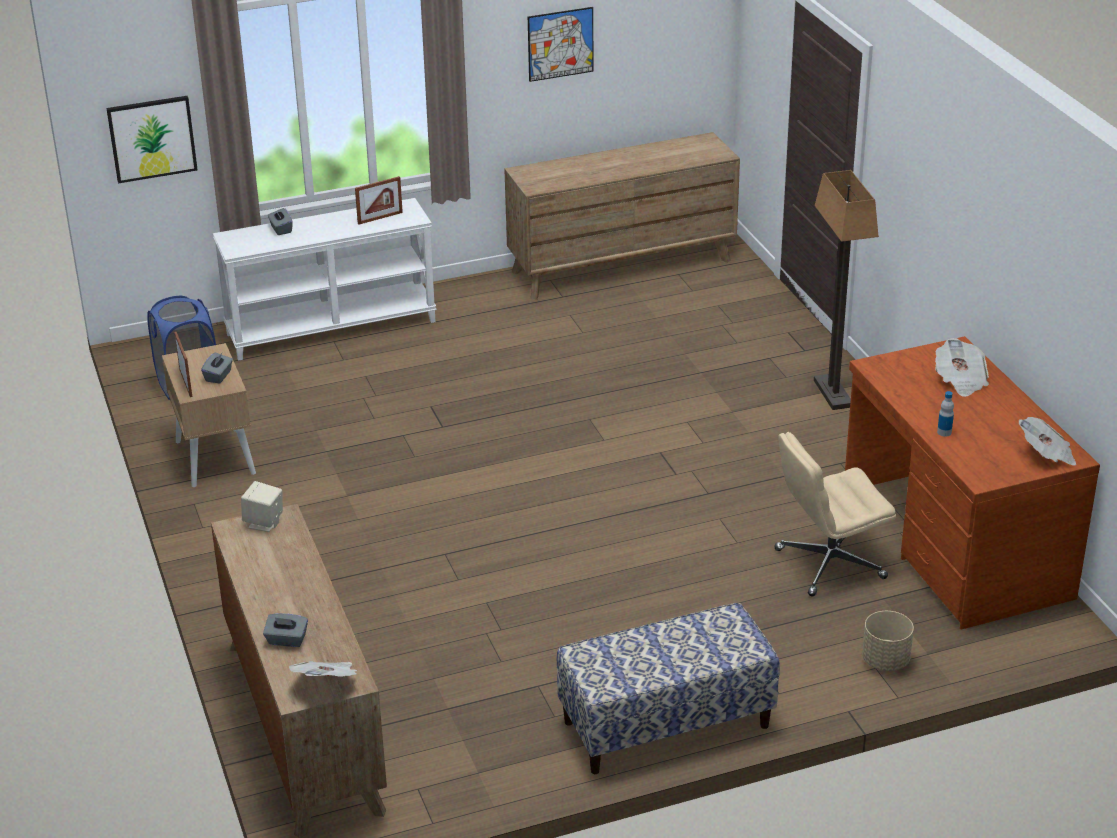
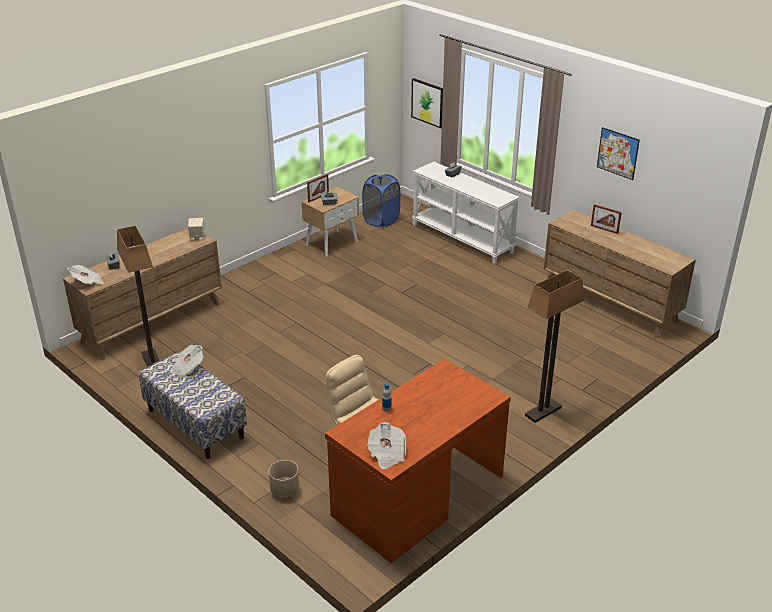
camera: 65 degrees right, 0 degrees up
picture frame [355,176,403,225] -> picture frame moved to [591,204,622,234]
newspaper [935,338,989,397] -> newspaper moved to [170,345,204,377]
none -> floor lamp [117,226,160,367]

